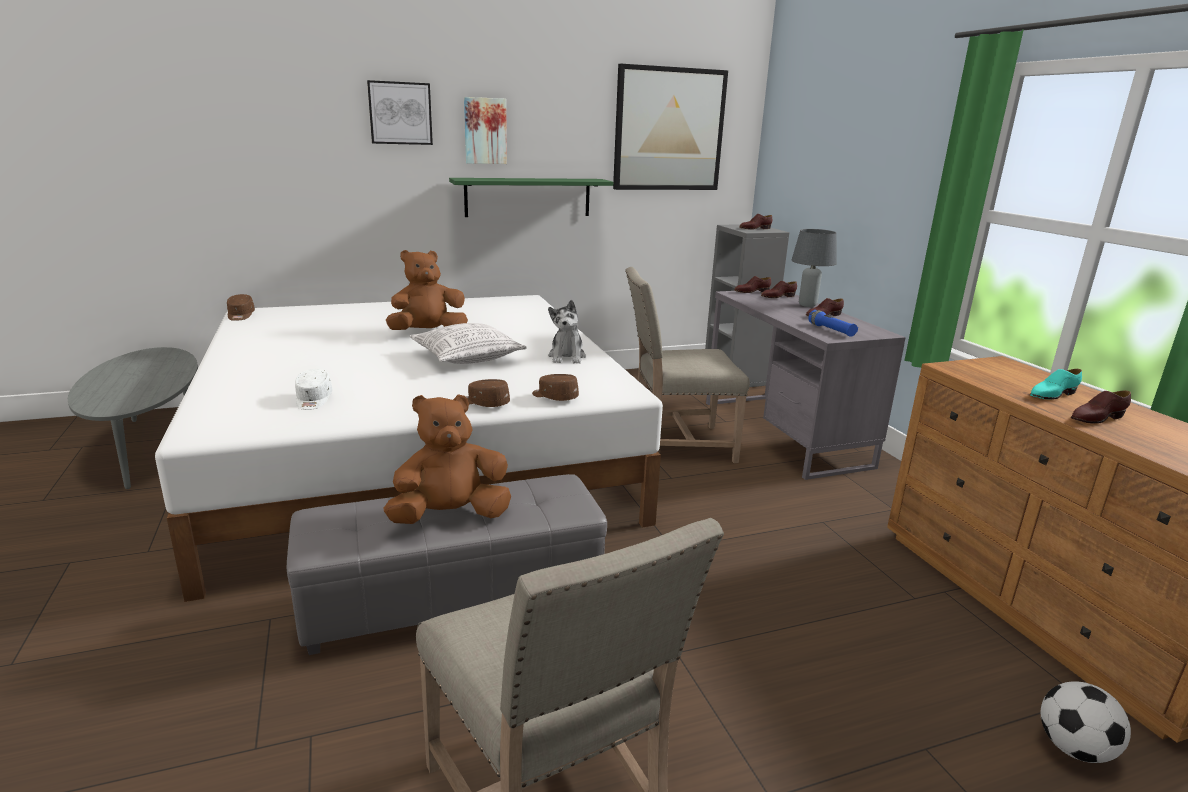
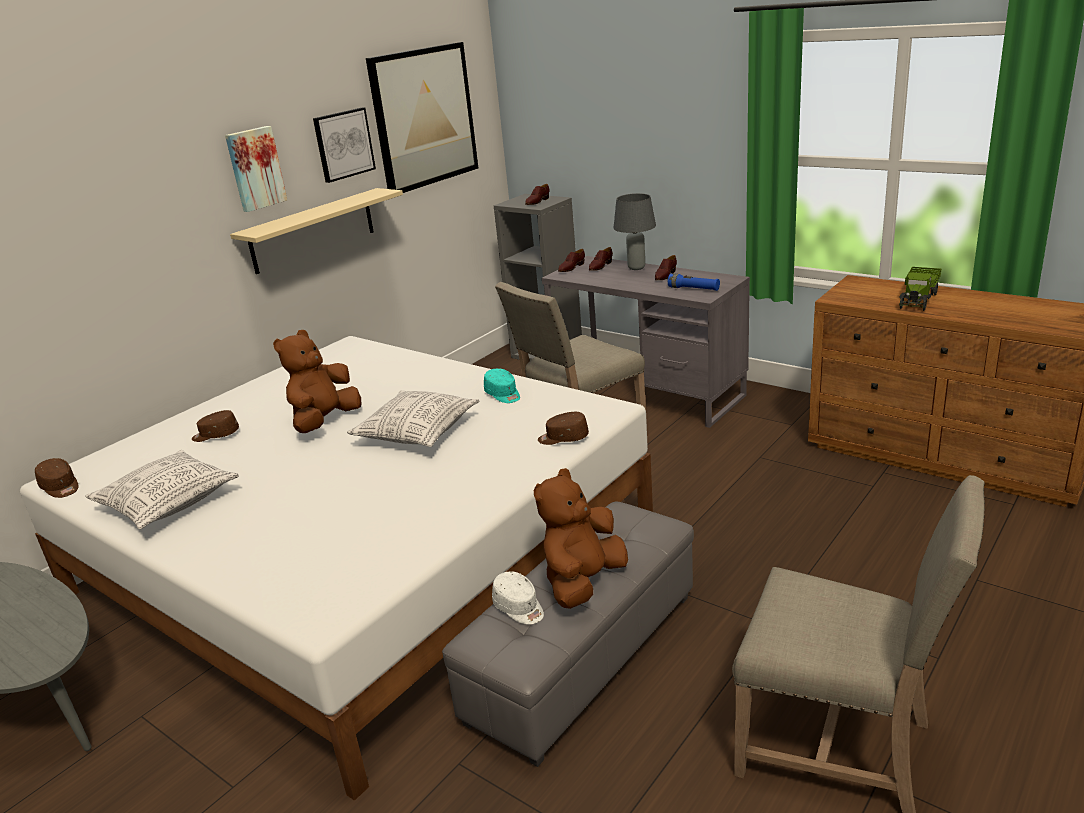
camera: 30 degrees left, 5 degrees up
white cap [295,369,332,410] -> white cap moved to [492,571,544,624]
picture [367,80,433,145] -> picture moved to [313,108,376,183]
green shelf [449,178,613,217] -> beige shelf [230,188,403,274]
brown cap [466,379,510,407] -> brown cap moved to [192,410,239,442]
plush toy [548,300,586,364] -> turquoise cap [484,368,520,403]
turquoise shoe [1030,369,1082,400] -> toy truck [899,267,942,311]
football [1041,681,1131,763] -> none
brown shoe [1071,390,1131,424] -> none
none -> pillow [85,450,239,529]

